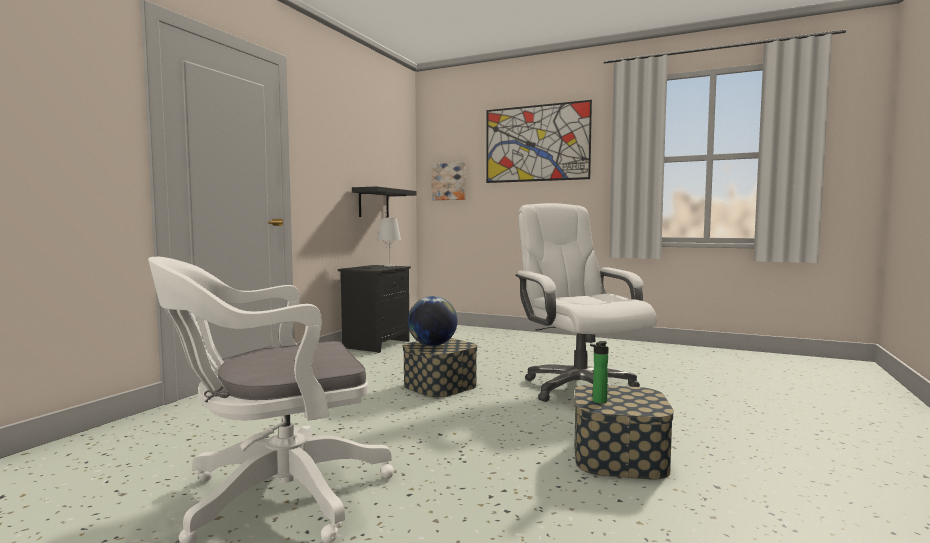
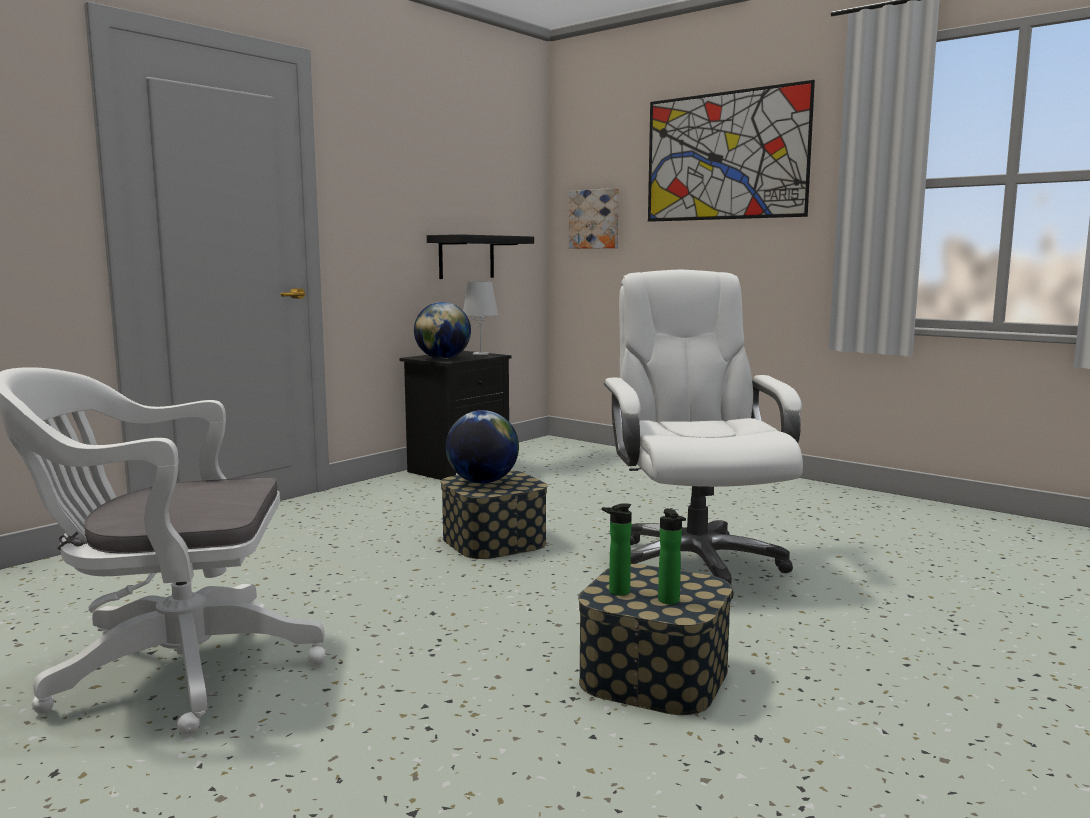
camera: 15 degrees right, 5 degrees up
none -> globe [414,302,471,359]
none -> bottle [658,509,686,604]

